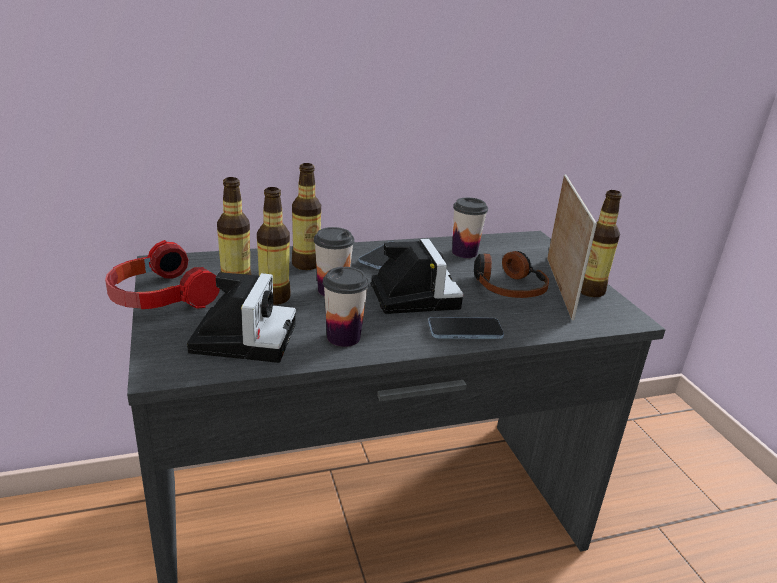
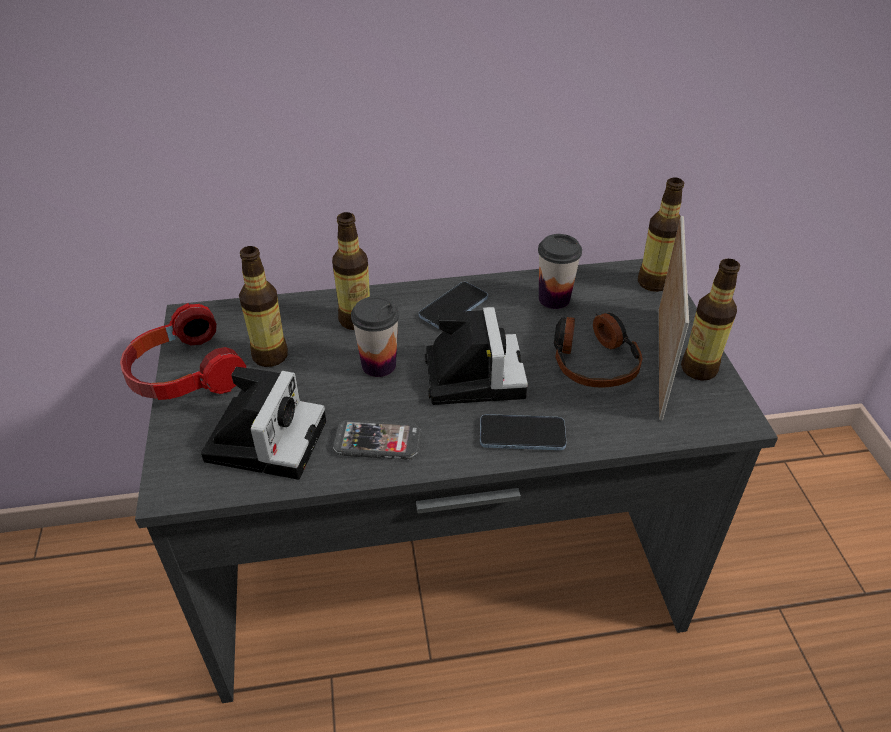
camera: 10 degrees right, 15 degrees up
bottle [257,187,291,305] -> bottle moved to [638,177,684,292]
cup [323,267,369,347] -> phone [332,420,421,460]

